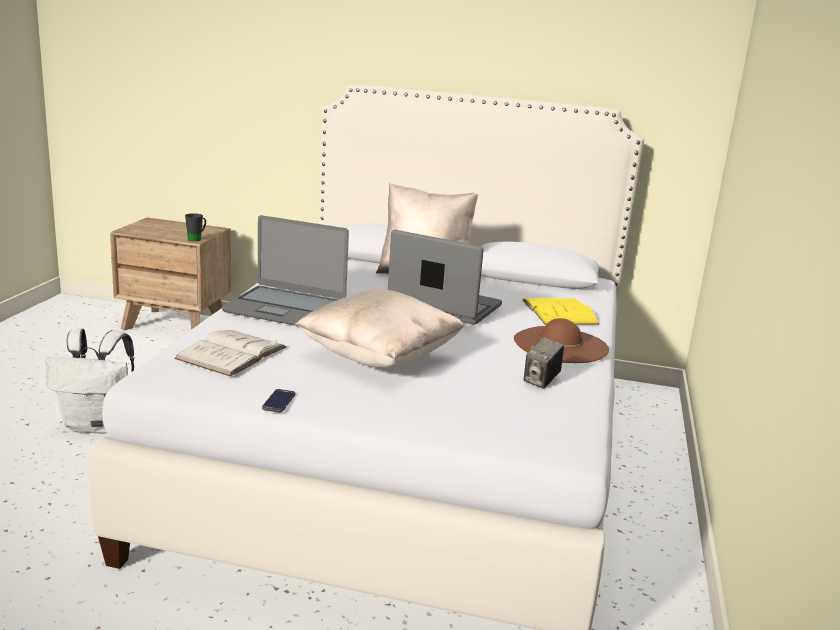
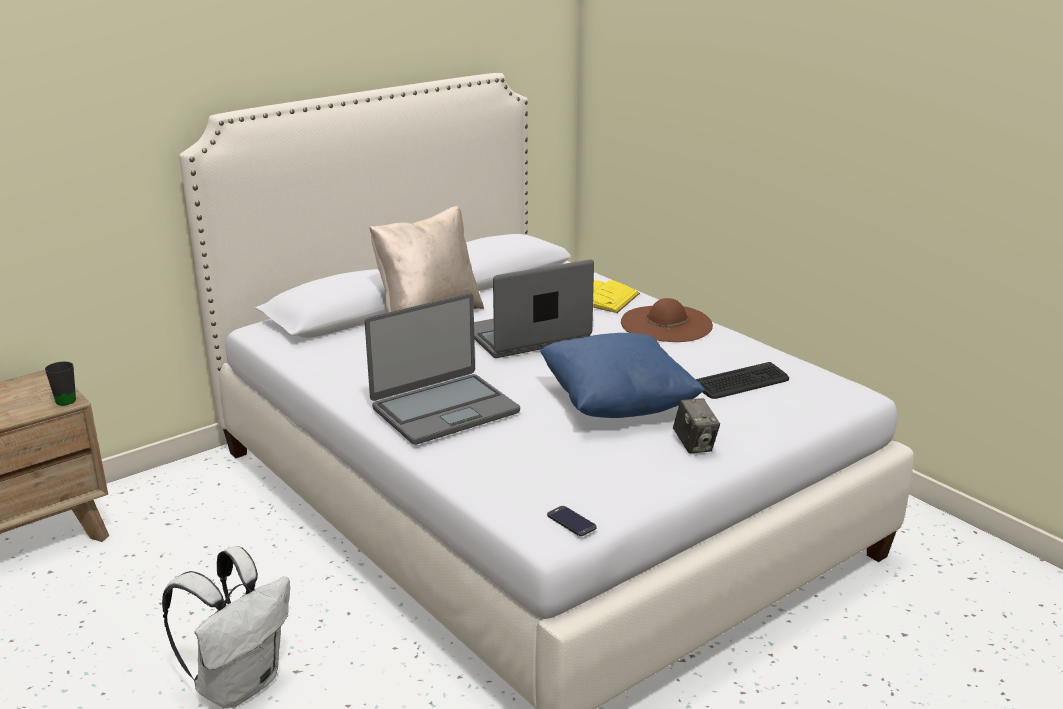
camera: 50 degrees left, 5 degrees up
white book [174,330,287,376] -> none
phone [262,389,296,412] -> phone moved to [547,506,597,536]
beige pillow [295,288,464,368] -> blue pillow [540,333,705,418]
camera [524,337,564,389] -> camera moved to [673,398,720,454]
none -> keyboard [696,362,789,399]

